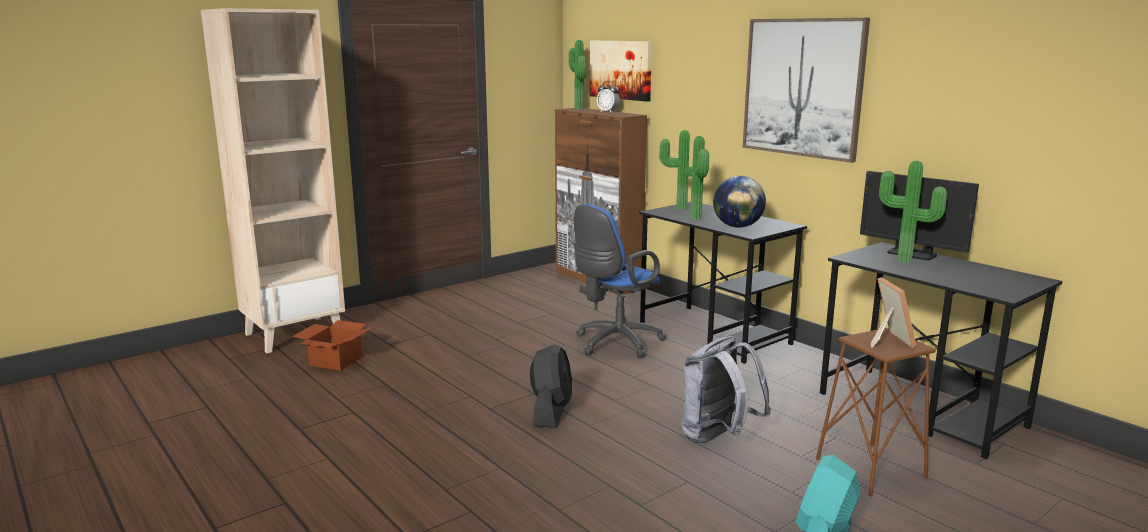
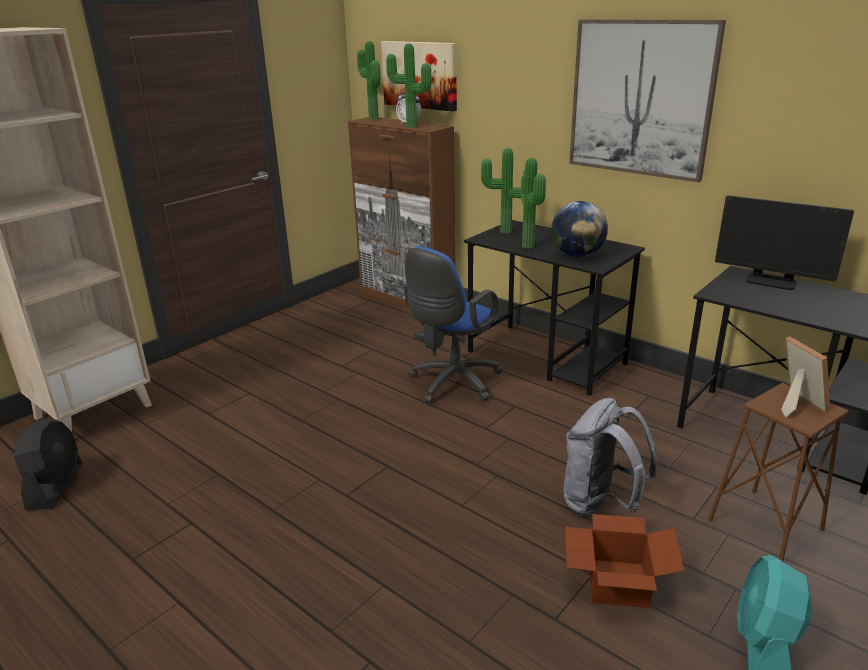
camera: 10 degrees left, 10 degrees up
cardboard box [292,320,373,370] -> cardboard box moved to [565,514,684,608]
black fan [530,344,572,428] -> black fan moved to [14,419,83,510]
potted plant [879,161,947,263] -> potted plant moved to [386,44,432,128]

